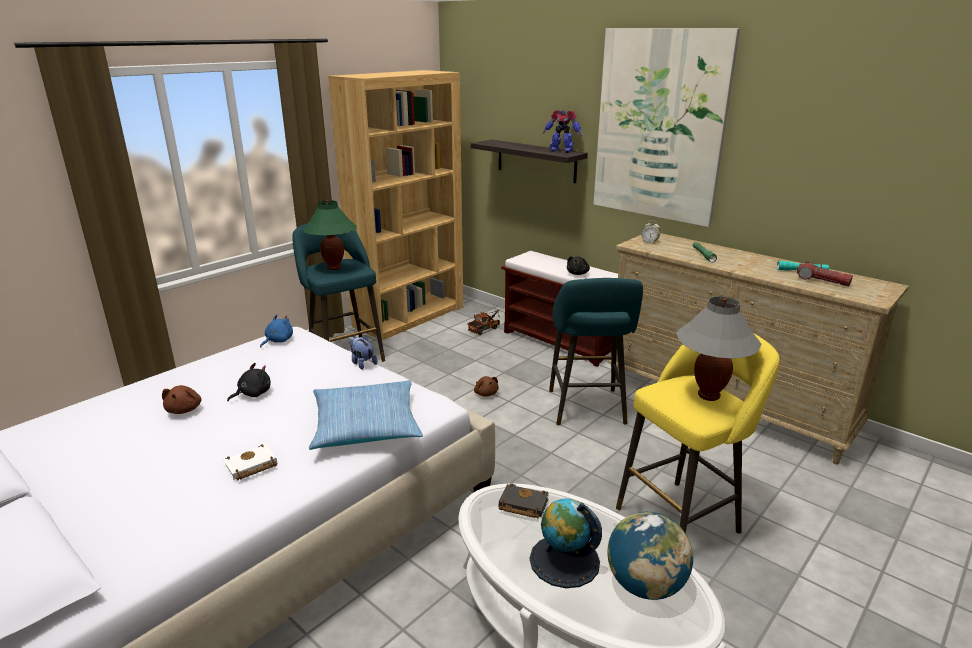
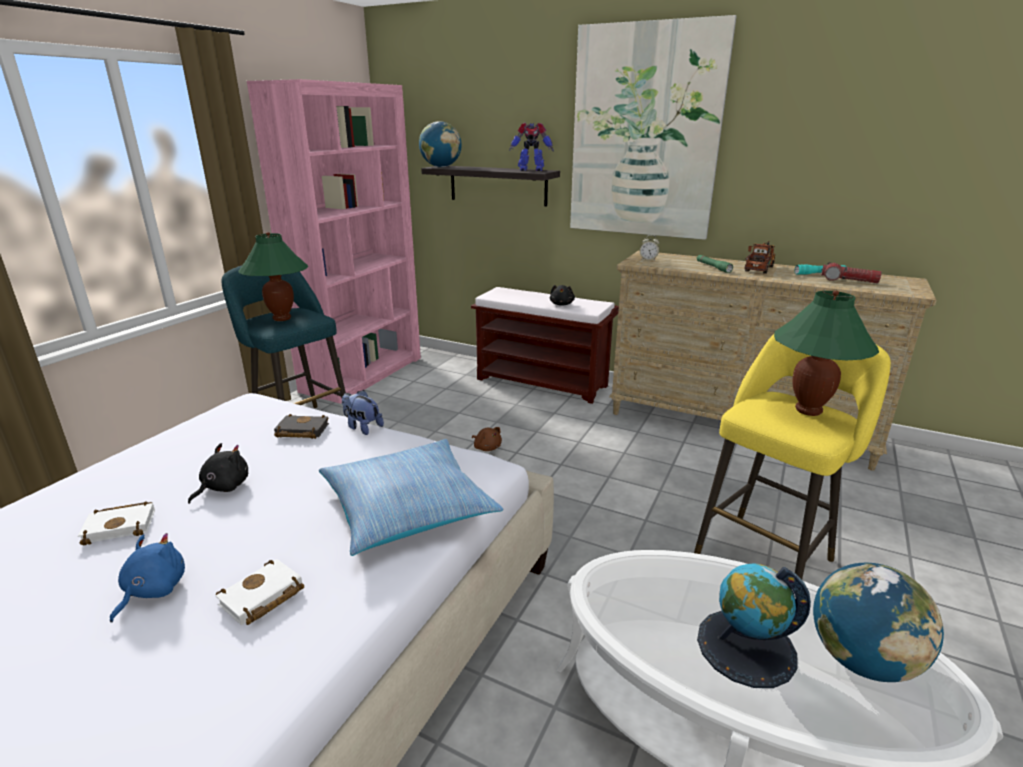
camera: 15 degrees left, 0 degrees up
brown plush toy [162,385,201,414] -> white book [78,502,155,545]
blue plush toy [260,314,293,348] -> blue plush toy moved to [110,533,185,623]
brown bookcase [328,70,463,340] -> pink bookcase [247,79,421,404]
toy truck [468,310,500,335] -> toy truck moved to [745,241,775,274]
black book [499,484,549,518] -> black book moved to [274,414,329,439]
turquoise stool [549,278,643,425] -> none
grey table lamp [676,296,762,401] -> green table lamp [774,291,879,416]
none -> globe [419,121,462,167]

